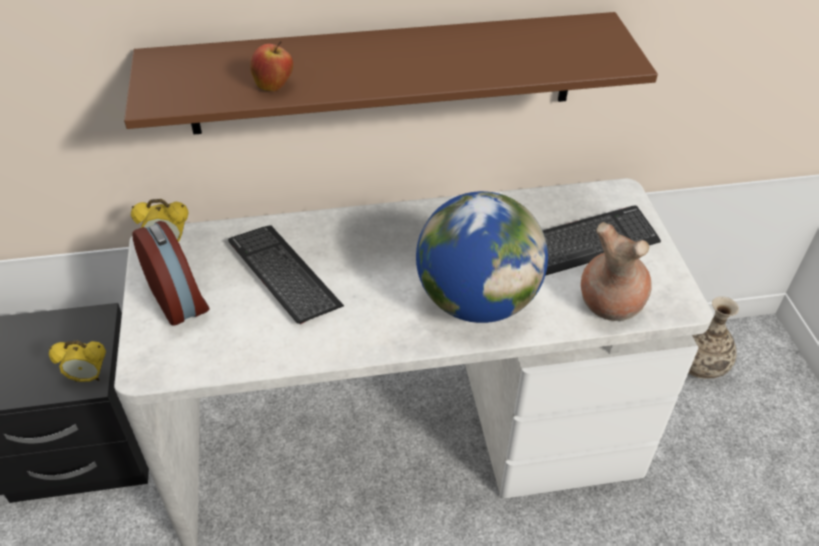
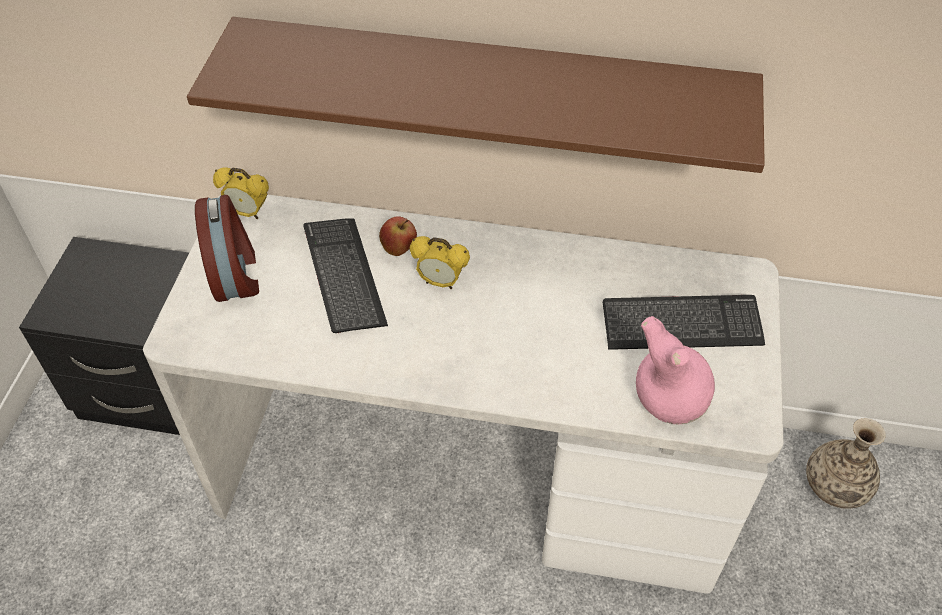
camera: 20 degrees right, 5 degrees up
alarm clock [49,341,106,382] -> alarm clock moved to [410,236,470,289]
apple [250,41,293,91] -> apple moved to [379,216,417,256]
globe [416,191,548,323] -> none
brown vase [581,222,652,321] -> pink vase [636,316,715,424]

